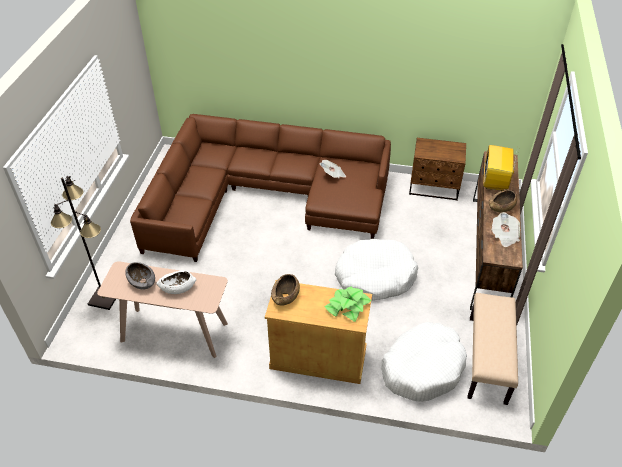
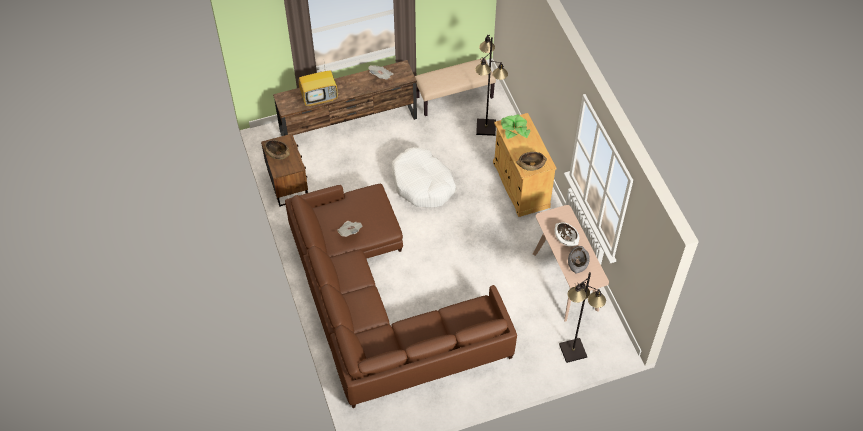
camera: 120 degrees left, 10 degrees up
white dog bed [381,322,467,402] -> black floor lamp [475,35,508,136]
brown bowl [489,190,517,212] -> brown bowl moved to [264,140,290,159]

